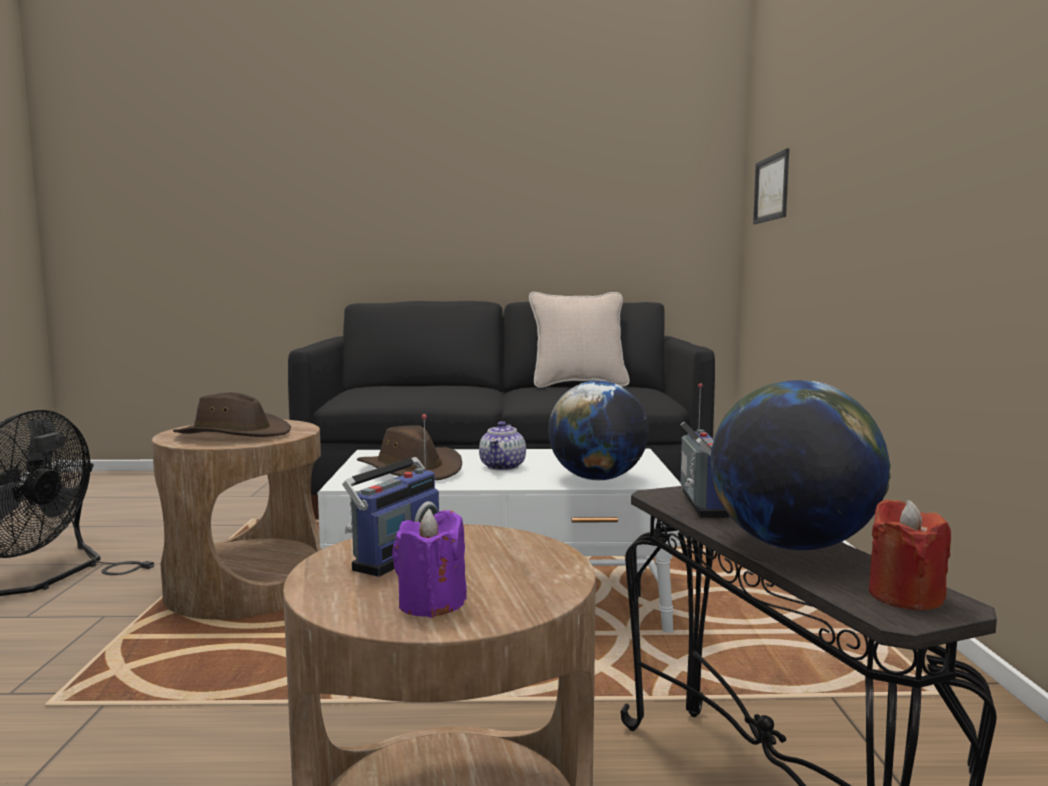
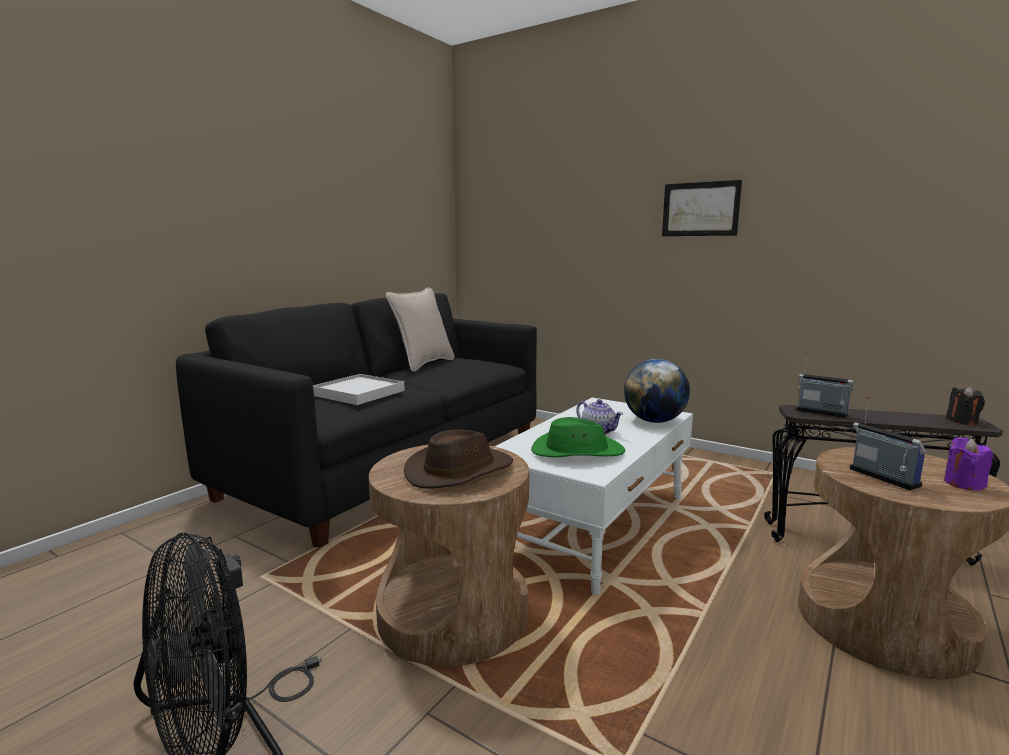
camera: 55 degrees left, 5 degrees up
brown hat [357,425,462,480] -> green hat [531,417,625,457]
globe [710,380,891,551] -> none
picture [753,148,789,224] -> picture moved to [662,180,742,236]
red candle [869,500,951,611] -> black candle [946,386,985,425]
none -> white tray [313,374,405,405]

